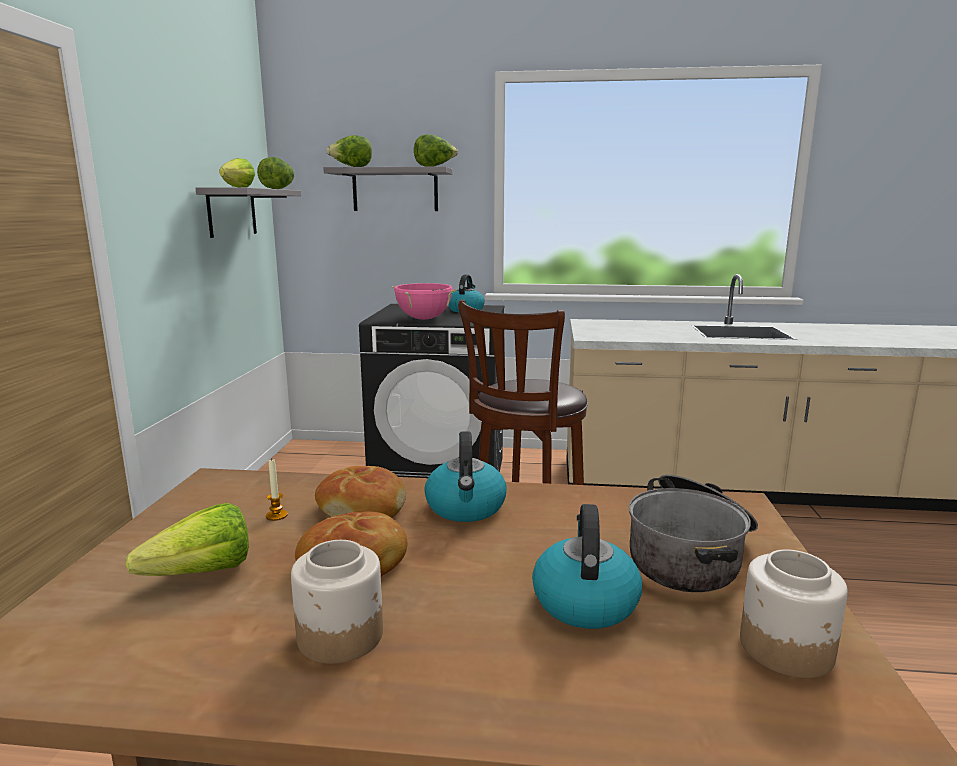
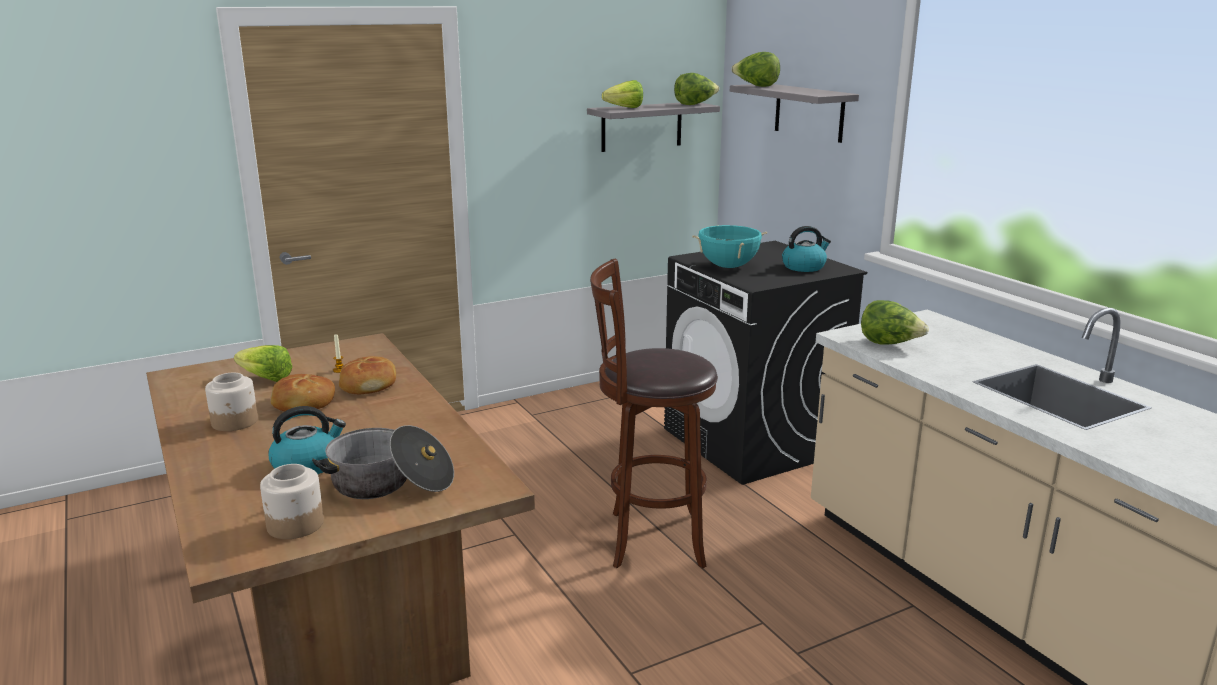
camera: 55 degrees right, 5 degrees up
pink cooking pot [392,283,456,320] -> turquoise cooking pot [692,225,767,268]
lettuce [414,134,458,167] -> lettuce moved to [861,300,929,345]
kettle [424,431,507,522] -> none

